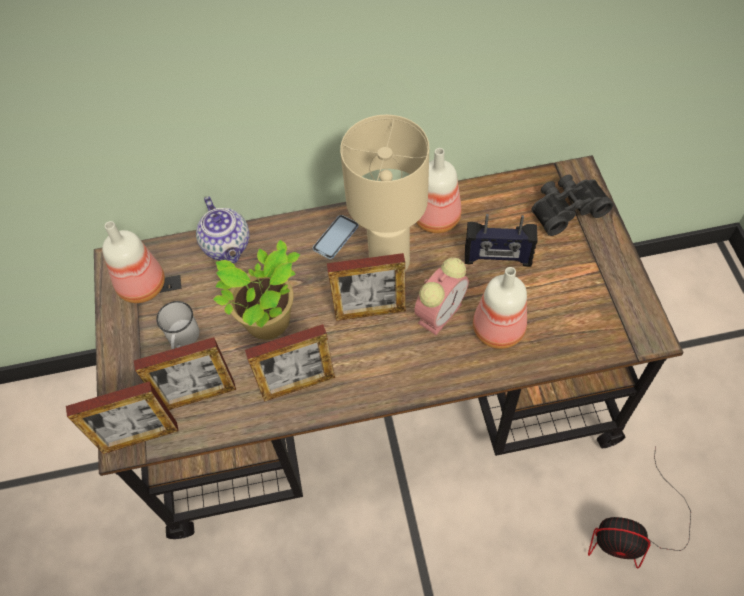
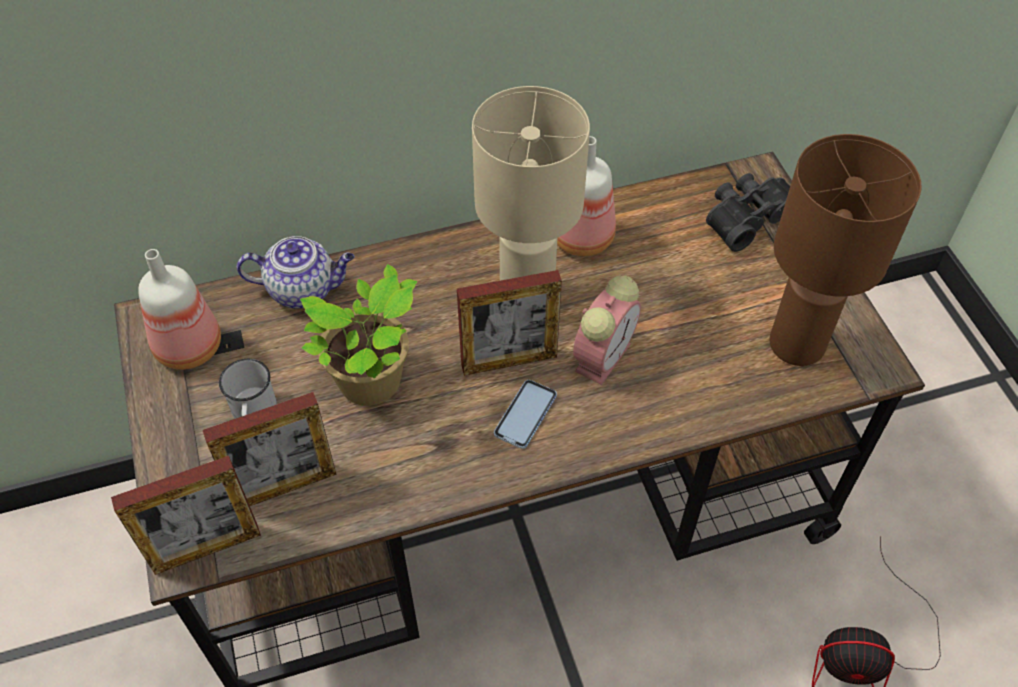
camera: 10 degrees left, 5 degrees down
teapot [196,196,250,264] -> teapot turned 60 degrees counterclockwise [237,236,354,309]
picture frame [245,324,335,402] -> none
phone [313,215,359,259] -> phone moved to [494,380,557,449]
radio [465,214,537,267] -> none
bottle [473,267,527,349] -> none
none -> brown table lamp [769,134,922,366]

